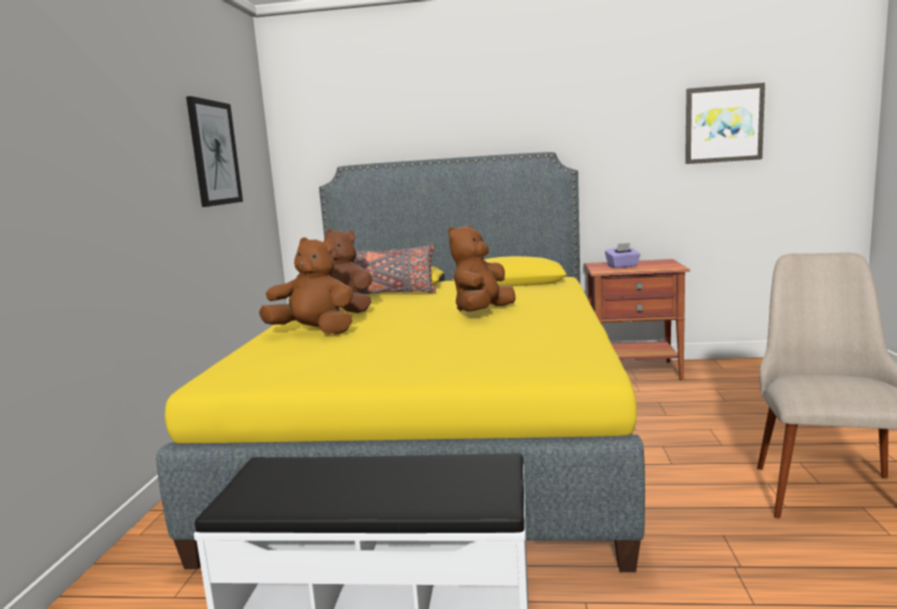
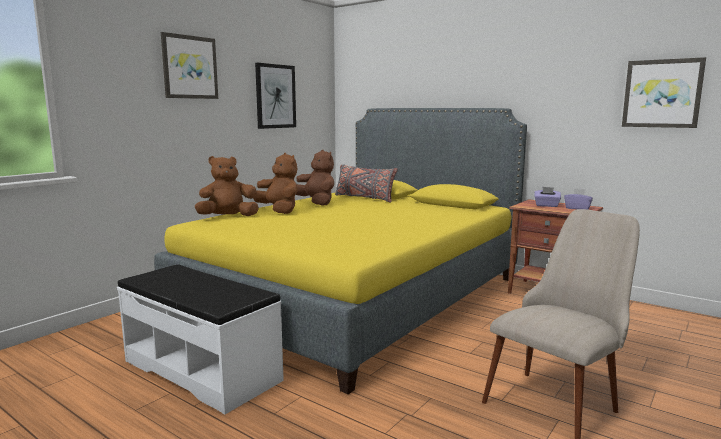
camera: 30 degrees right, 0 degrees up
brown plush toy [448,226,516,312] -> brown plush toy moved to [195,156,259,216]
none -> picture [161,32,218,99]
none -> purple tissue box [564,188,593,209]

